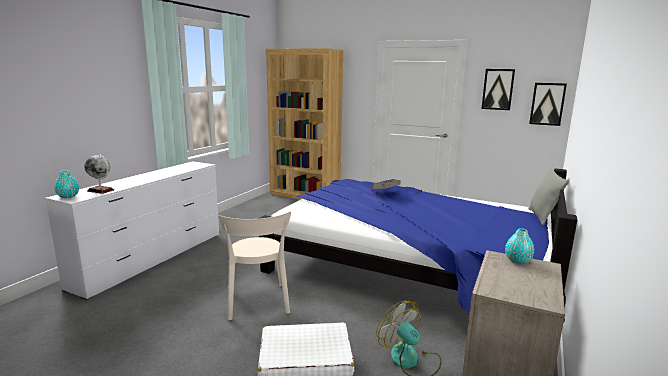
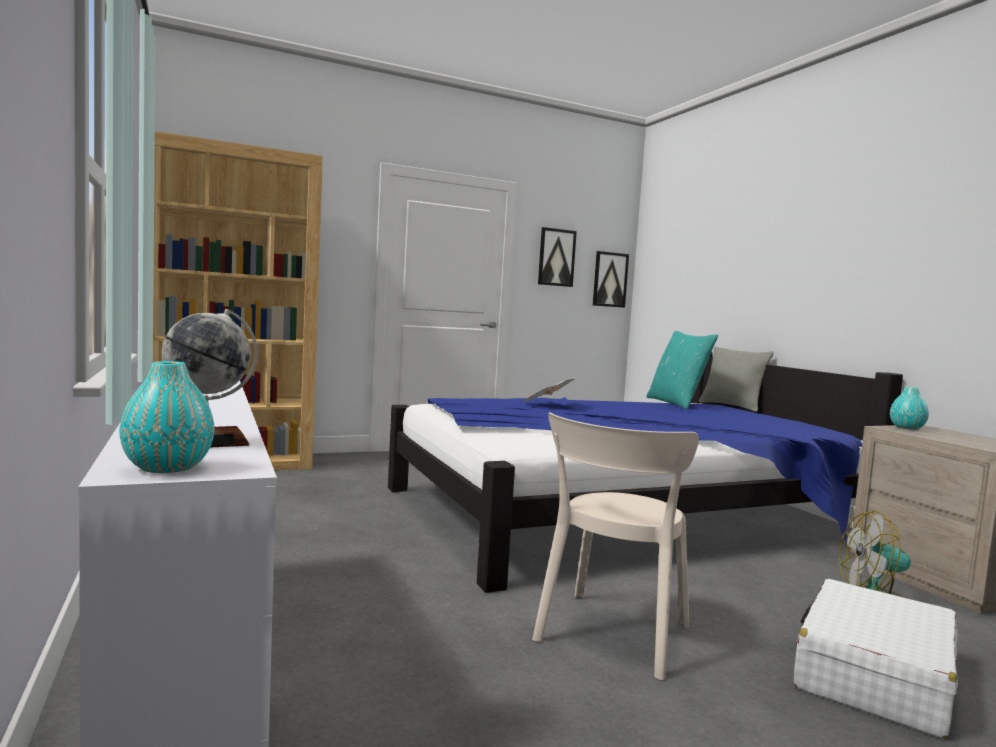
camera: 50 degrees left, 10 degrees down
beige chair [218,211,291,320] -> beige chair turned 90 degrees clockwise [532,412,699,681]
none -> turquoise pillow [646,331,718,409]

